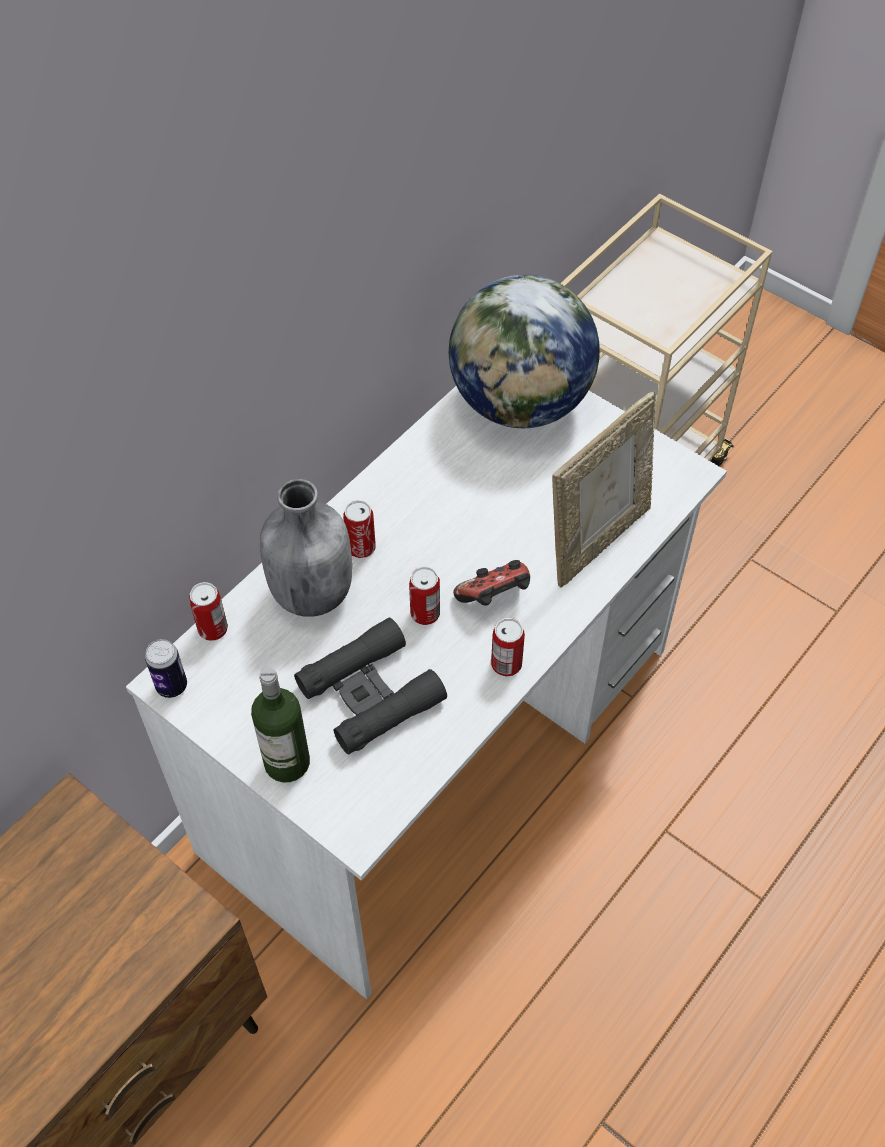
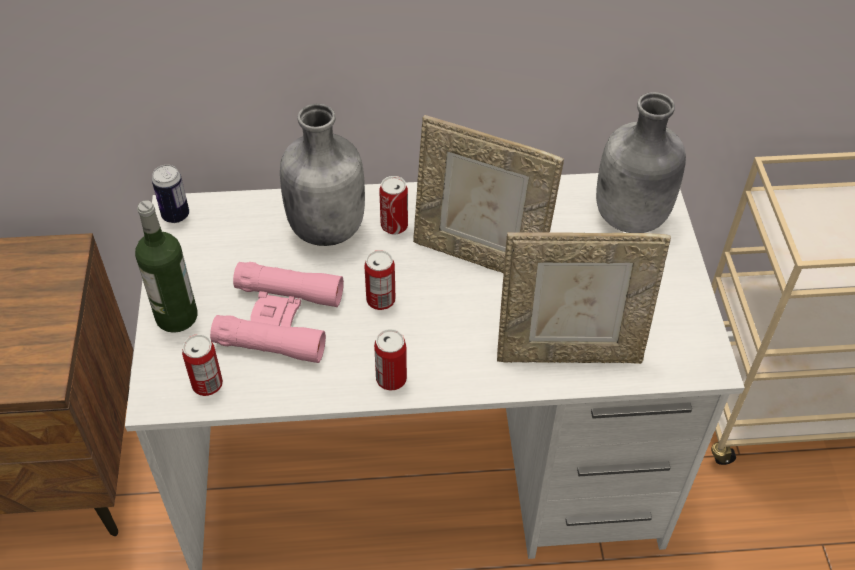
camera: 45 degrees right, 5 degrees down
can [189,582,228,641] -> can moved to [182,334,223,396]
black binoculars [294,618,447,755] -> pink binoculars [210,262,344,363]
globe [449,275,600,428] -> grey bottle [596,92,686,233]
game controller [453,560,530,606] -> none
none -> picture frame [413,115,564,274]

